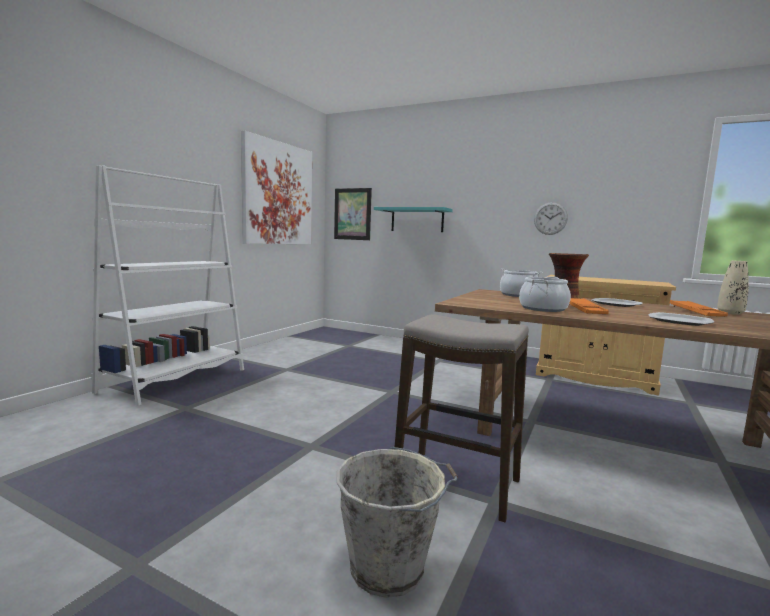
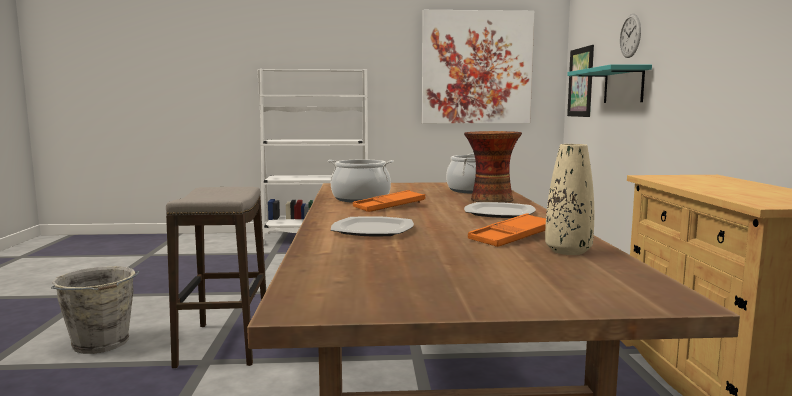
camera: 60 degrees right, 0 degrees up
wall clock [534,202,568,235] -> wall clock moved to [620,14,641,58]

